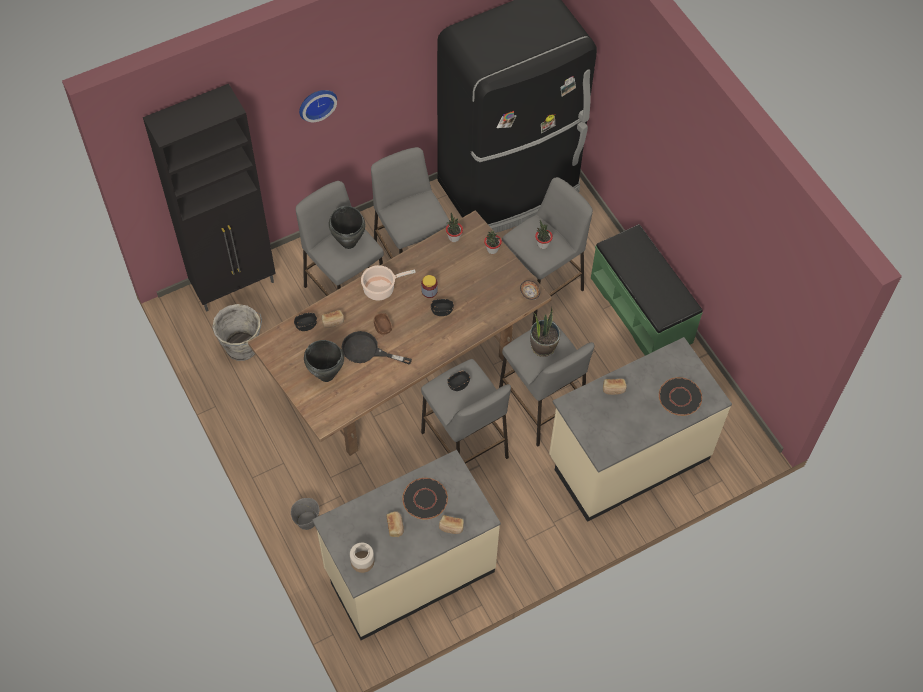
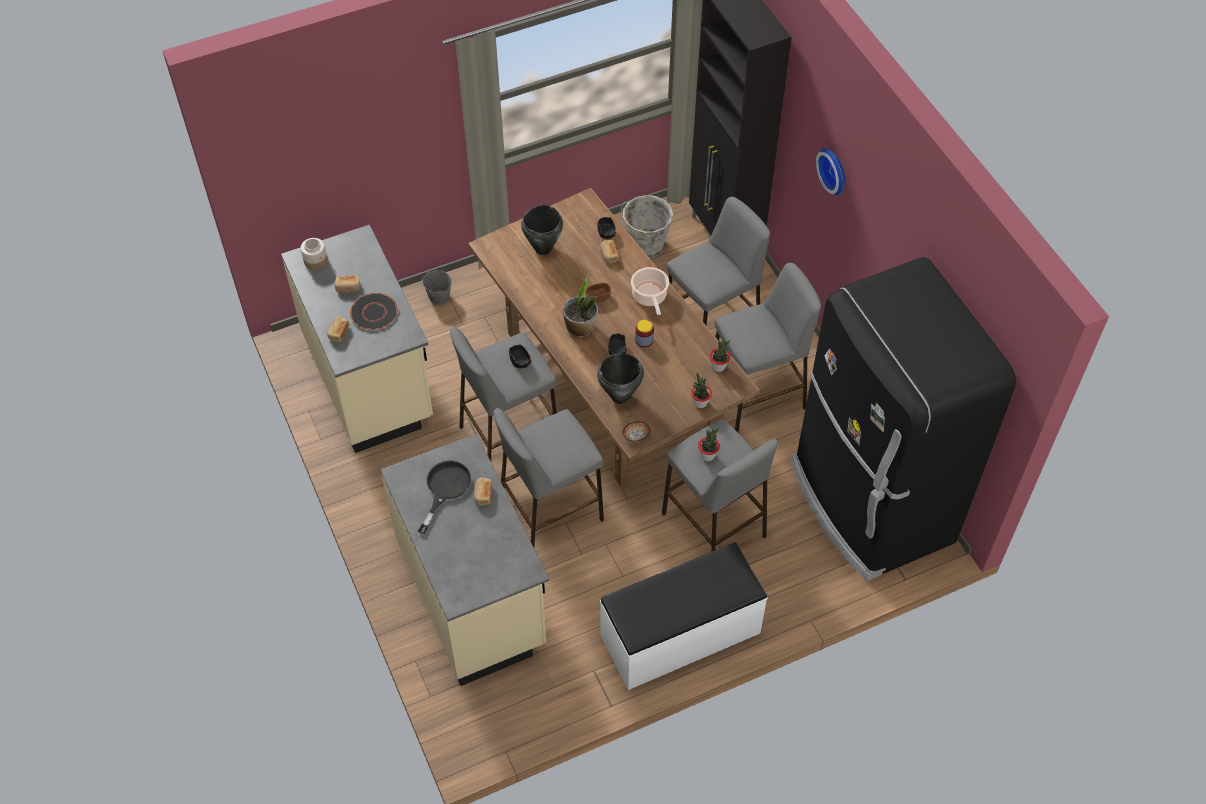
camera: 95 degrees right, 5 degrees down
black cooking pot [329,206,365,249] -> black cooking pot moved to [597,353,644,404]
black frying pan [342,331,412,364] -> black frying pan moved to [418,460,471,534]
potted plant [530,307,560,357] -> potted plant moved to [563,277,598,338]
green bench [591,224,703,356] -> white bench [600,543,767,690]
black plate [659,377,702,416] -> none

